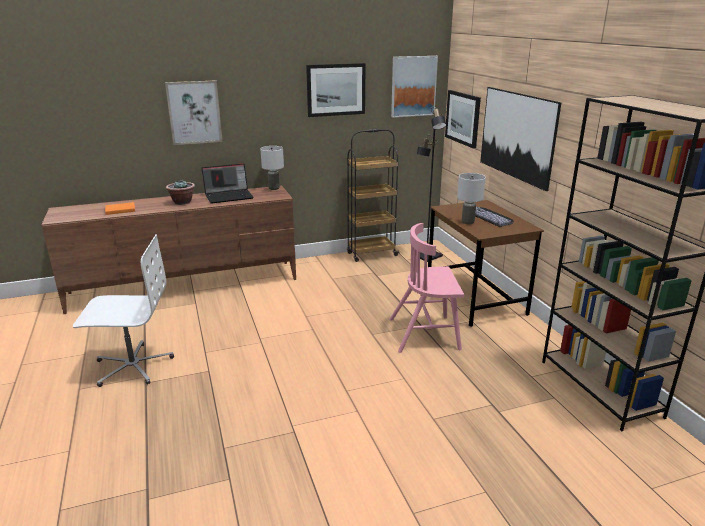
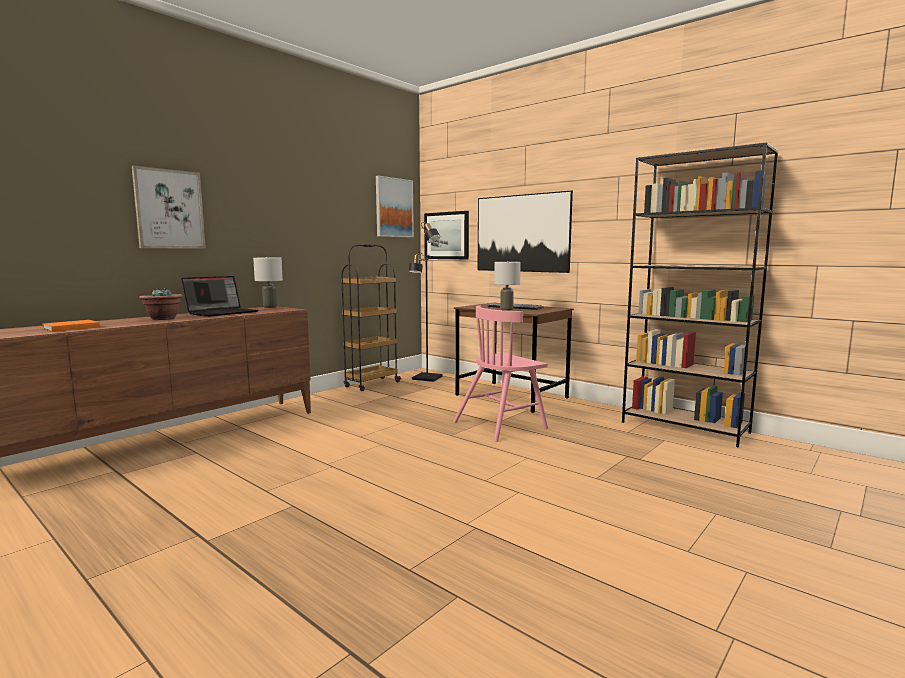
camera: 30 degrees left, 15 degrees down
white office chair [73,234,174,387] -> none
picture [306,63,366,117] -> none

